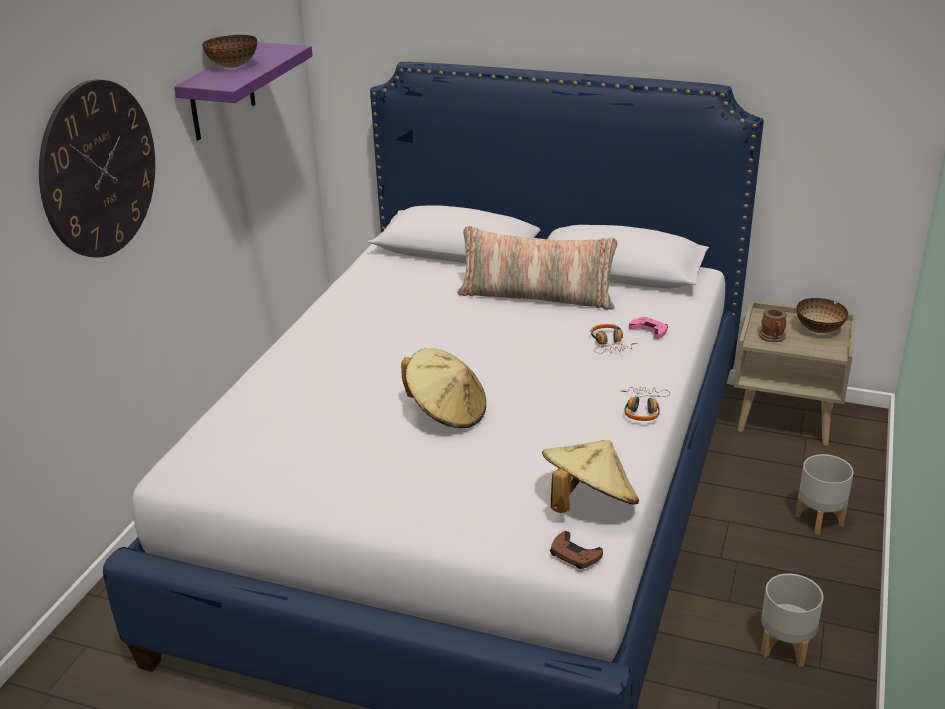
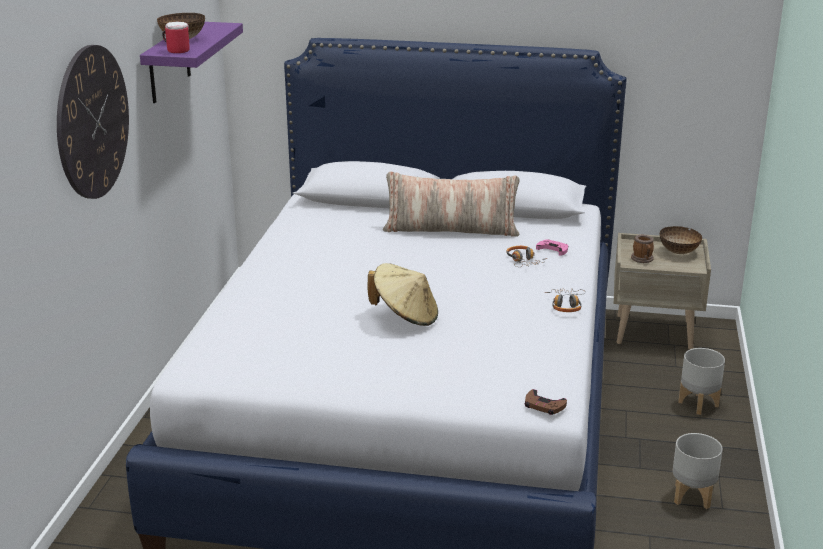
camera: 10 degrees left, 5 degrees down
beige hat [542,440,639,513] -> none
none -> mug [162,22,190,53]

